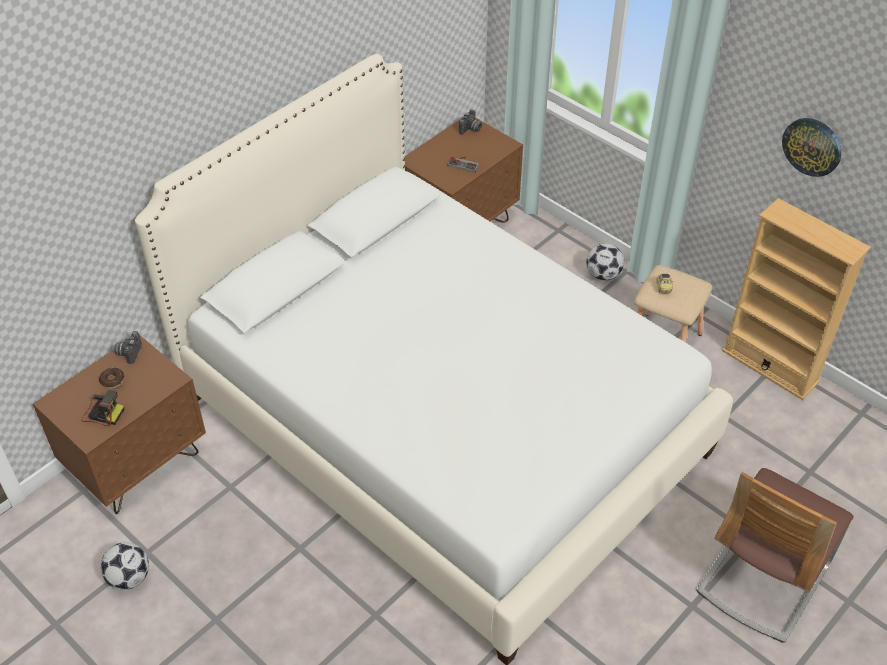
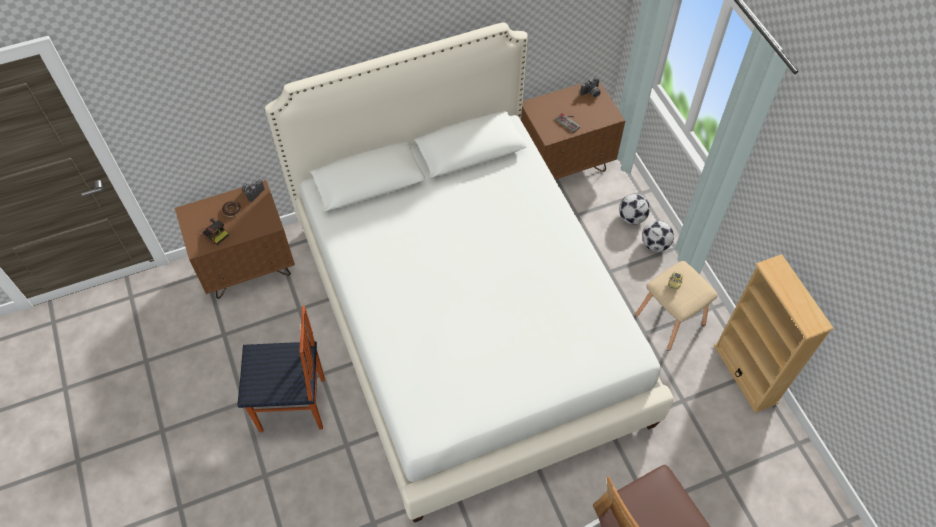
camera: 25 degrees right, 10 degrees up
football [101,542,149,590] -> football moved to [619,194,650,224]
wall clock [782,118,841,177] -> none
none -> chair [237,306,325,432]

